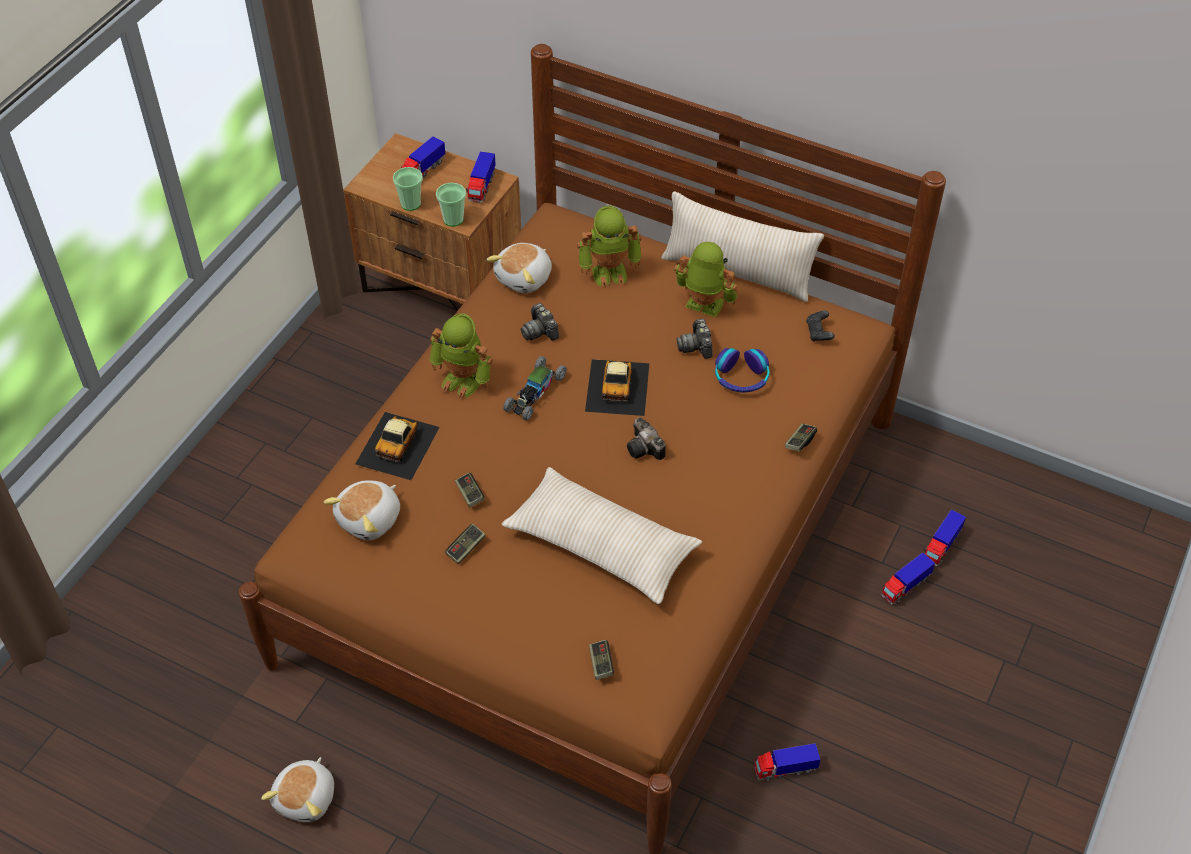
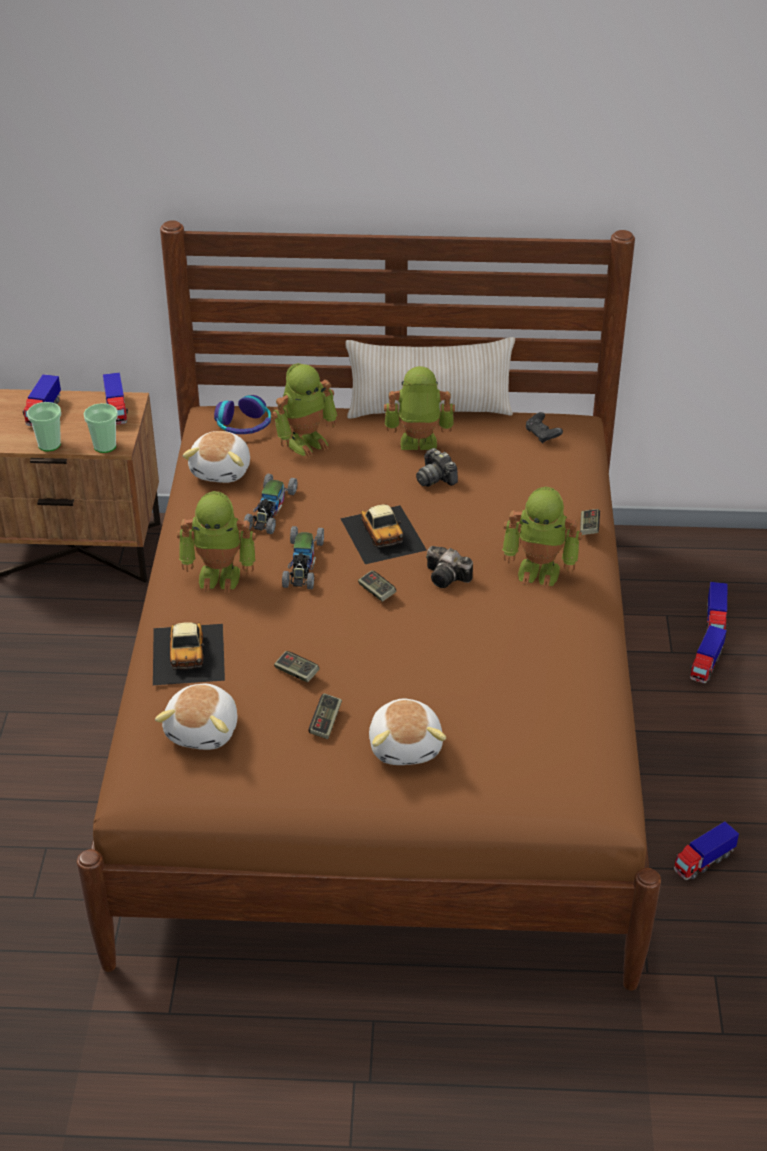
camera: 25 degrees left, 10 degrees down
plush toy [261,757,334,822] -> plush toy moved to [369,699,446,765]
beige pillow [502,467,702,604] -> none
camera [521,303,559,341] -> toy car [244,474,297,534]
game controller [589,640,614,680] -> game controller moved to [358,570,396,602]
headphones [715,348,770,393] -> headphones moved to [214,395,271,434]
none -> toy robot [502,487,582,589]

